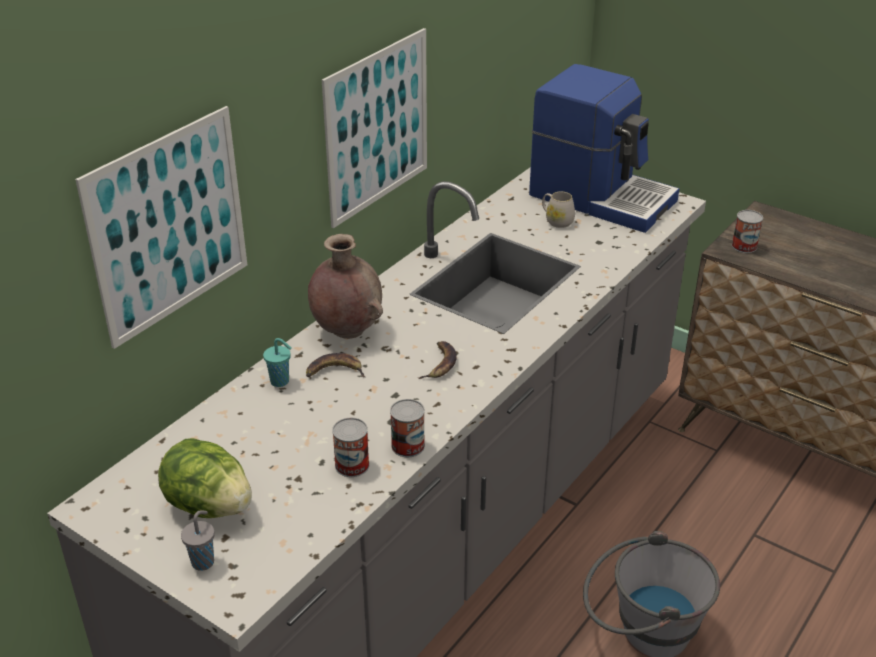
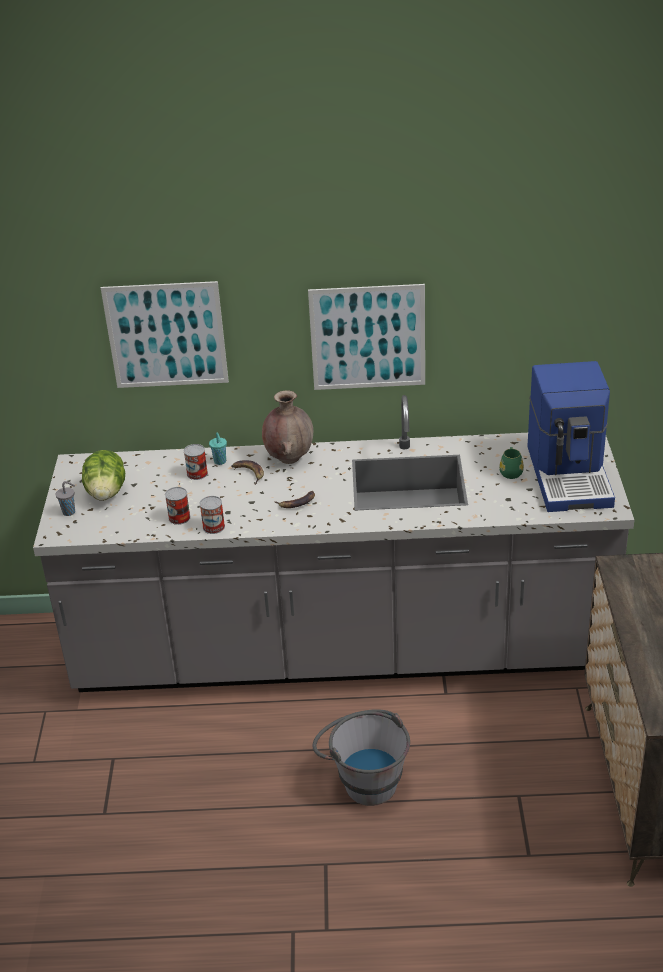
camera: 55 degrees right, 0 degrees up
white mug [542,191,575,228] -> green mug [499,447,524,479]
can [732,210,763,253] -> can moved to [184,444,208,480]

